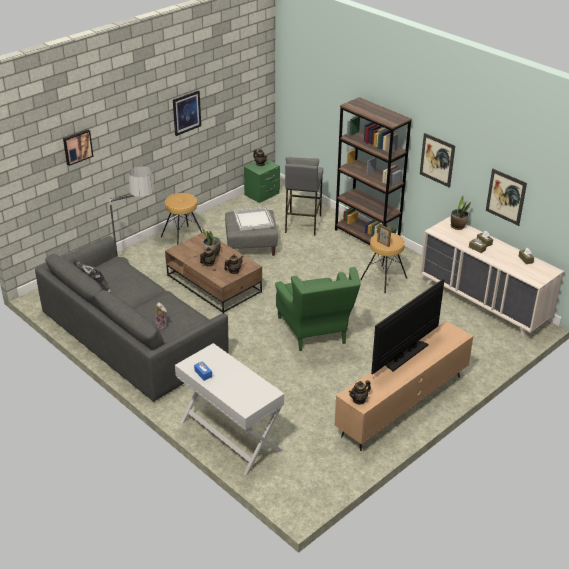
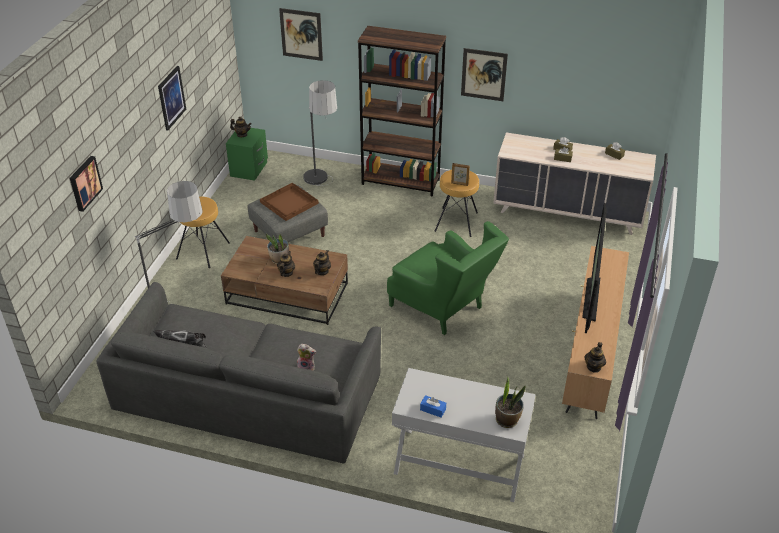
camera: 30 degrees left, 5 degrees up
white tray [234,207,274,231] -> brown tray [260,183,319,221]
grey stool [285,157,323,236] -> floor lamp [303,80,337,186]
potted plant [451,196,471,230] -> potted plant moved to [495,377,525,428]
picture [486,168,527,226] -> picture moved to [279,8,323,61]

